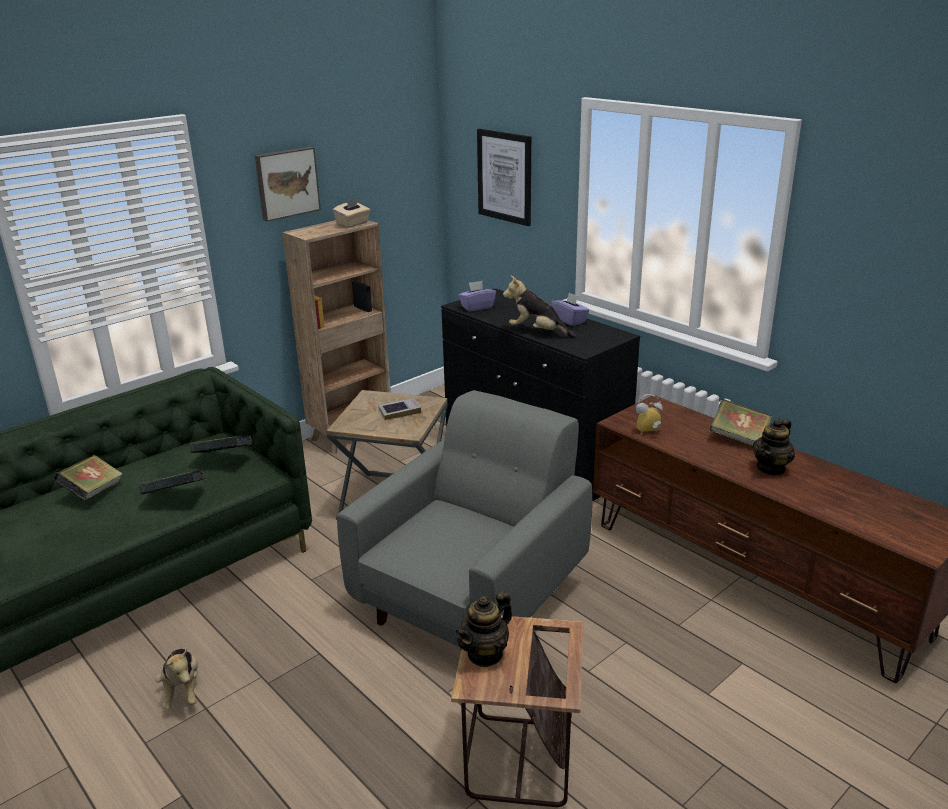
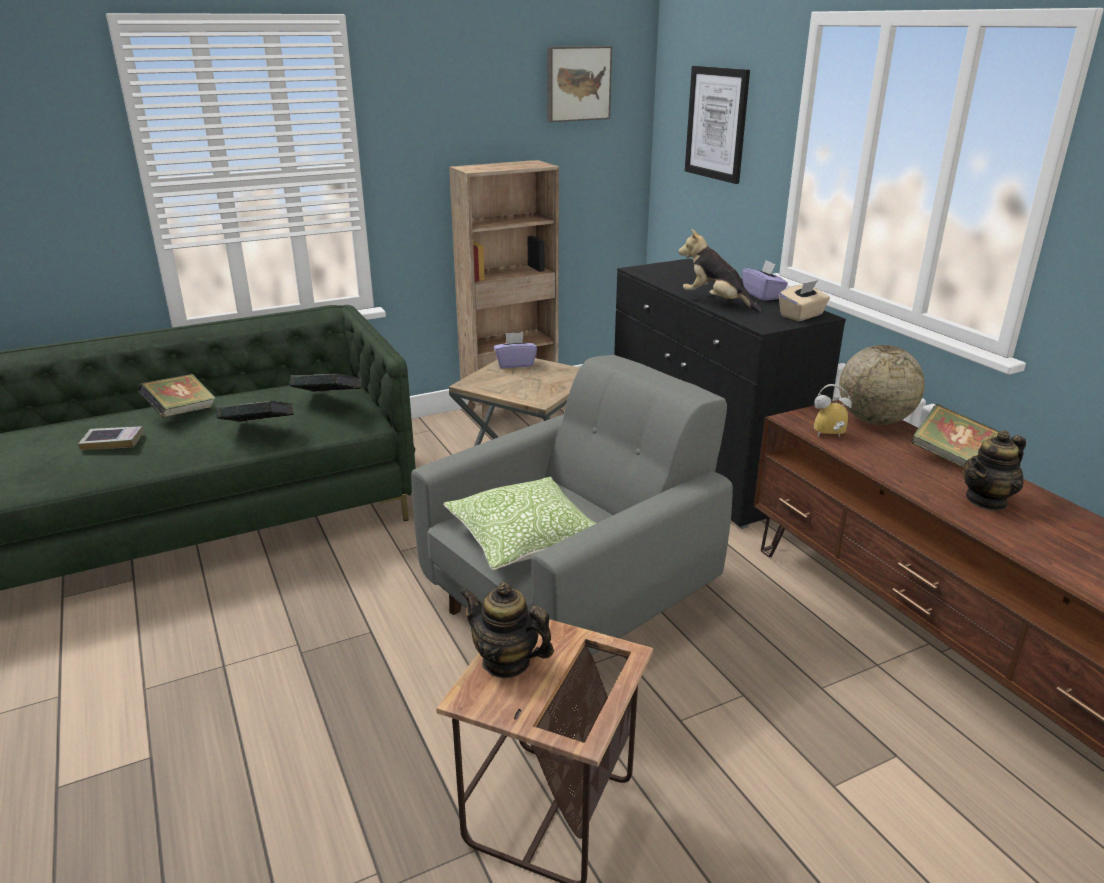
camera: 15 degrees right, 0 degrees up
plush toy [155,648,198,709] -> none
picture [255,147,321,221] -> picture moved to [547,46,612,122]
beige tissue box [333,198,370,228] -> beige tissue box moved to [779,280,830,321]
book [378,398,421,420] -> book moved to [78,426,143,450]
teapot [455,592,512,667] -> teapot turned 60 degrees clockwise [460,582,554,678]
purple tissue box [458,281,496,312] -> purple tissue box moved to [494,332,537,368]
none -> pillow [443,477,597,570]
none -> globe [839,345,925,425]

